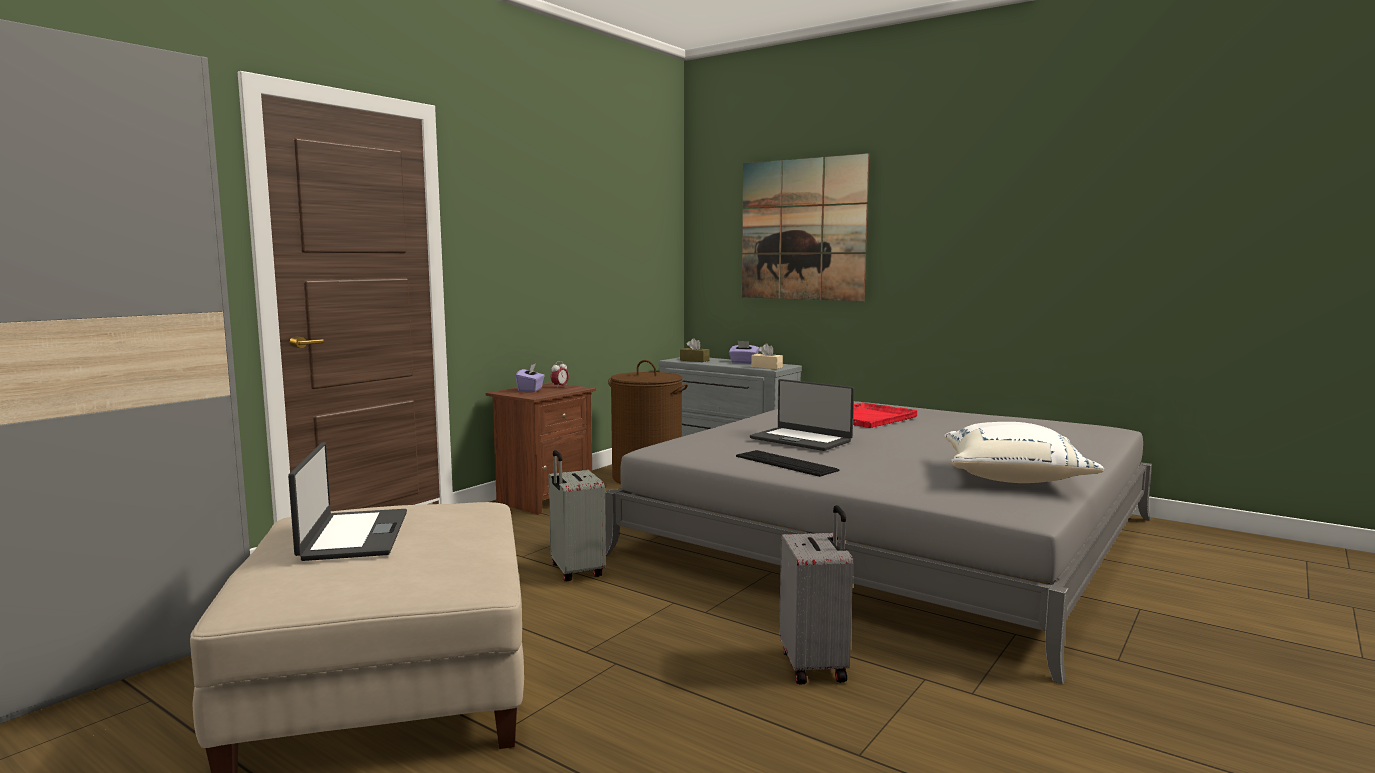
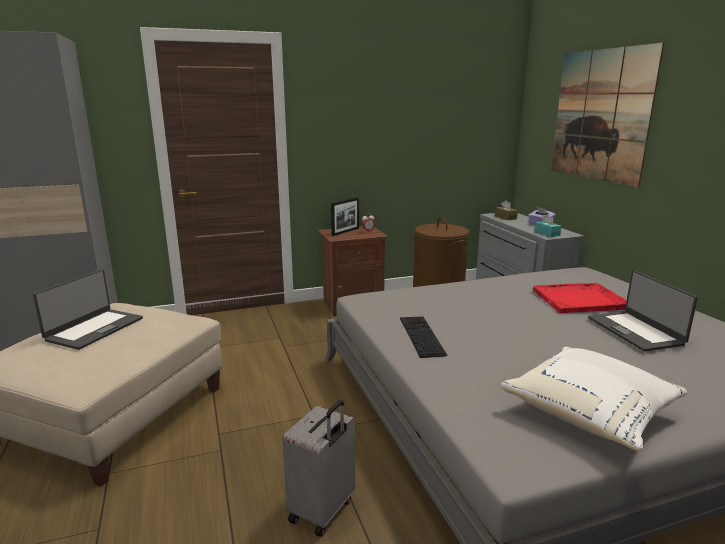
camera: 35 degrees right, 10 degrees up
purple tissue box [515,363,545,392] -> picture frame [331,197,359,236]
grey suitcase [548,450,606,582] -> none
laptop [750,379,854,451] -> laptop moved to [588,270,698,352]
beige tissue box [751,343,783,369] -> turquoise tissue box [534,214,561,237]

